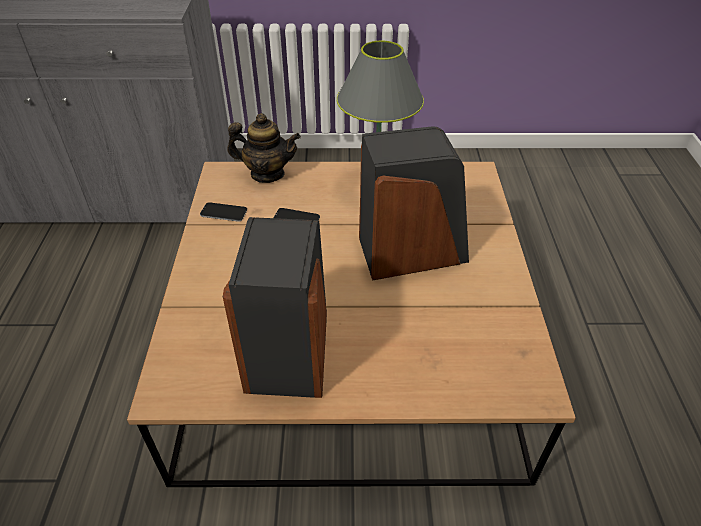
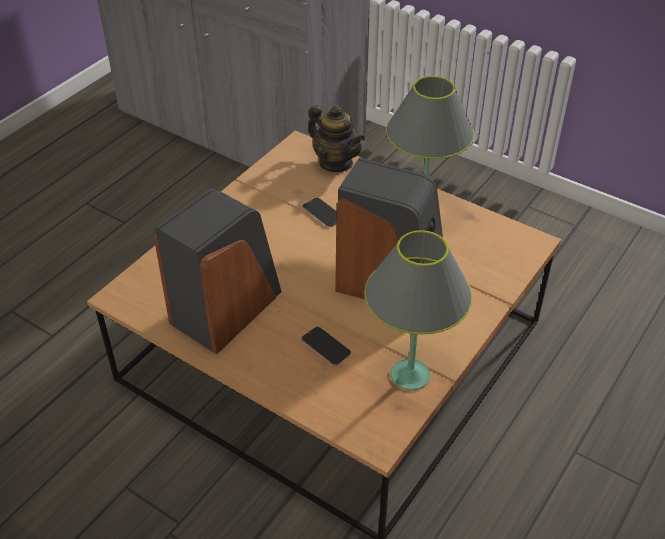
camera: 35 degrees right, 0 degrees up
phone [200,202,247,222] -> phone moved to [301,327,351,366]
none -> grey table lamp [364,230,472,390]

